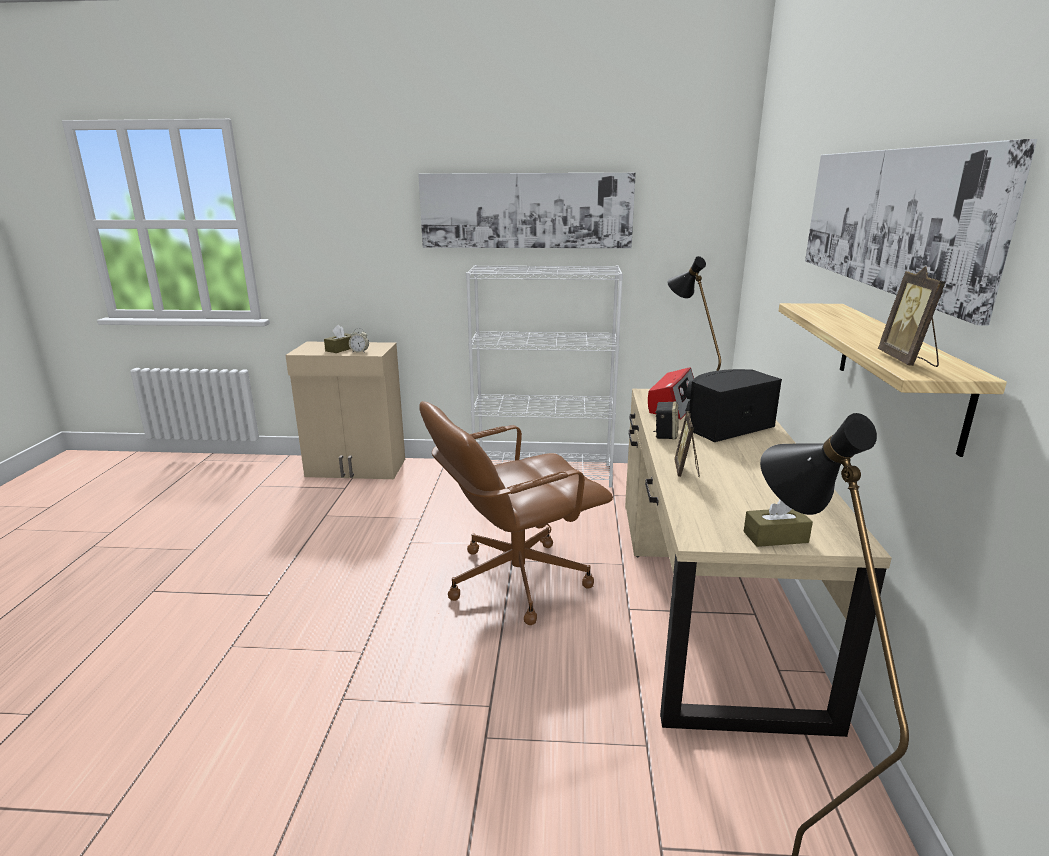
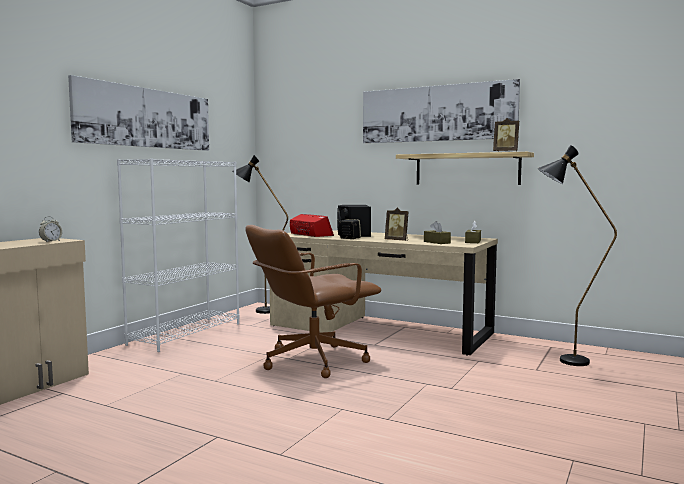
camera: 65 degrees left, 15 degrees down
brown tissue box [324,325,351,353] -> brown tissue box moved to [424,221,451,244]
brown office chair [419,401,613,625] -> brown office chair turned 60 degrees clockwise [245,225,381,378]

